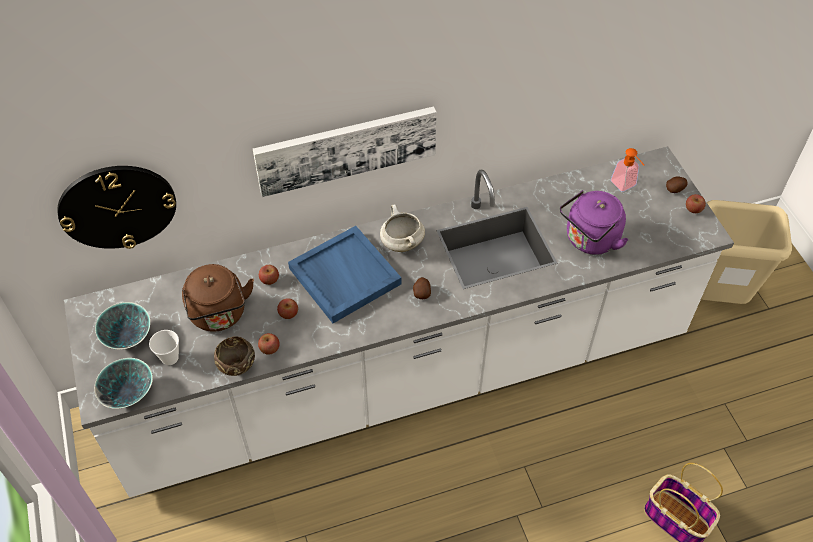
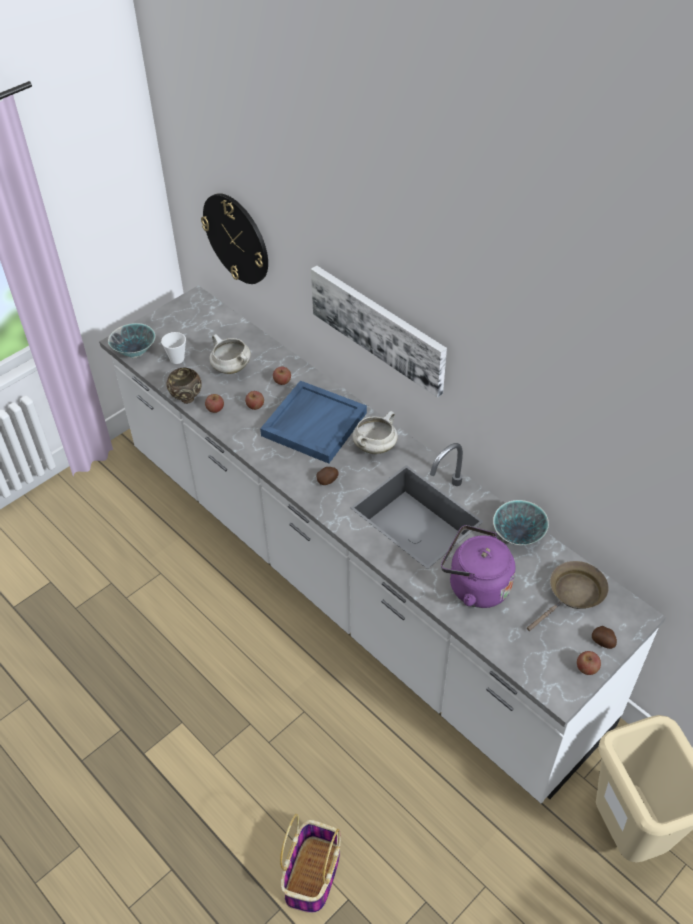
camera: 65 degrees right, 5 degrees down
bowl [95,302,150,350] -> bowl moved to [493,500,549,545]
brown kettle [182,264,254,331] -> white cooking pot [209,334,251,374]
soap dispenser [611,148,644,192] -> brown frying pan [527,561,608,631]

